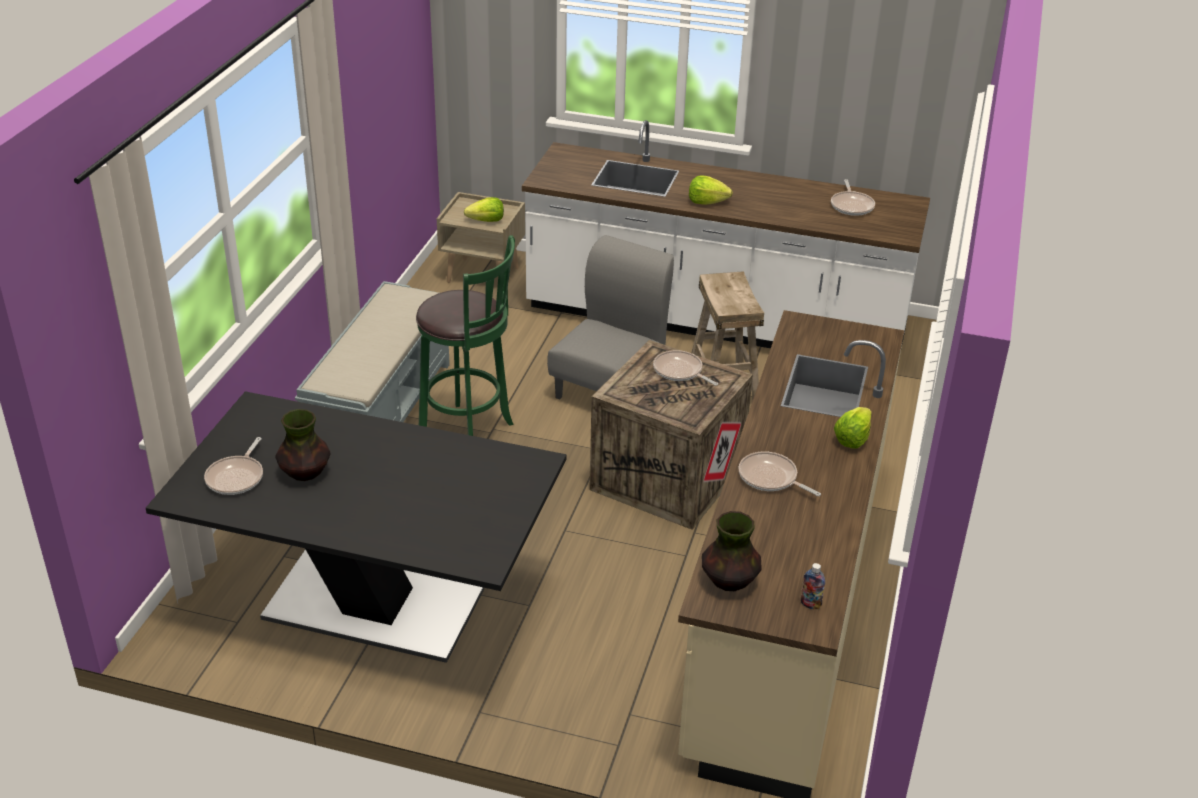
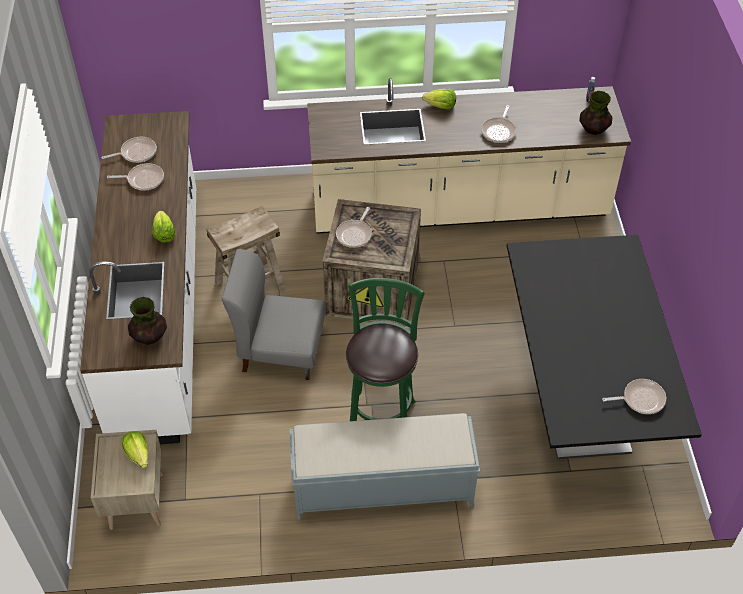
camera: 110 degrees left, 15 degrees up
vase [275,409,331,481] -> vase moved to [128,297,167,345]
none -> frying pan [107,163,164,191]

